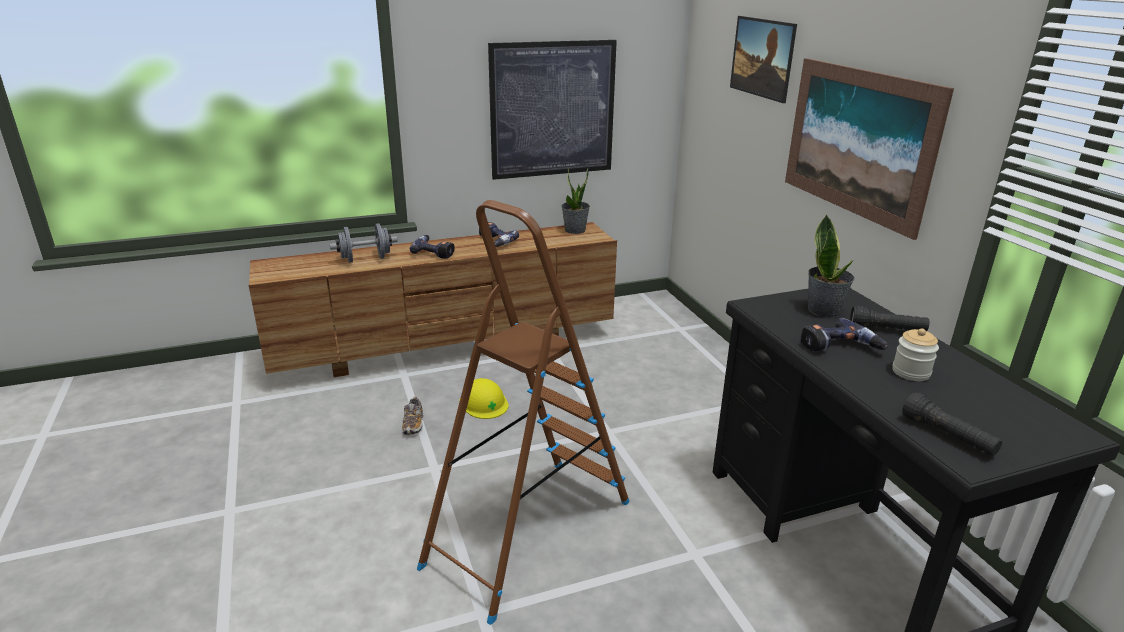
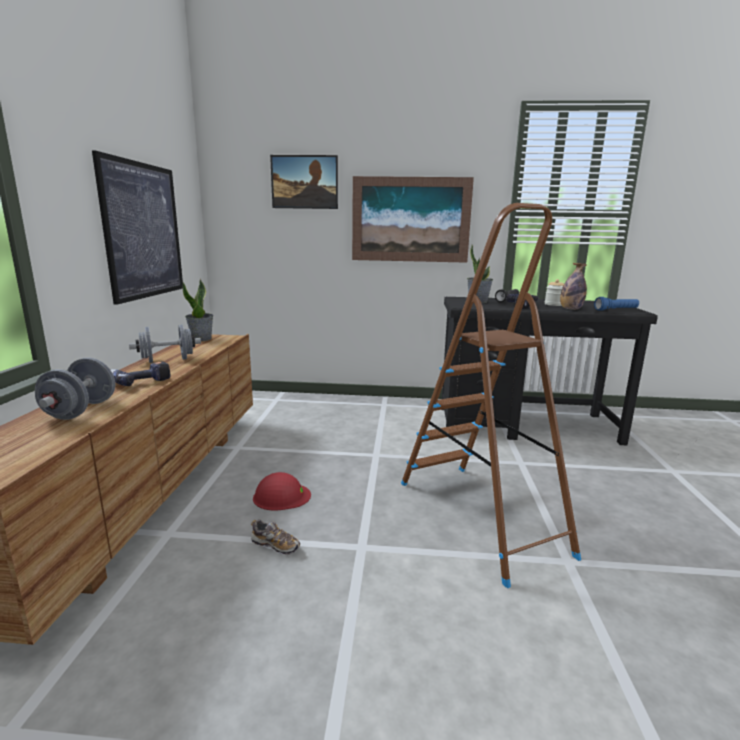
camera: 65 degrees left, 10 degrees down
yellow hard hat [459,378,509,419] -> red hard hat [253,472,311,510]
power drill [479,222,519,247] -> grey dumbbell [129,325,201,363]
black flashlight [902,392,1002,456] -> blue flashlight [594,297,639,311]
none -> bottle [560,263,587,310]

